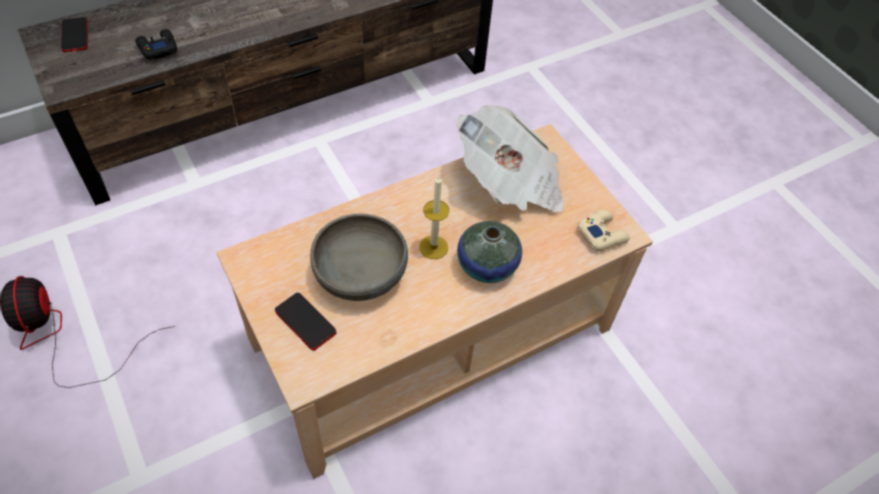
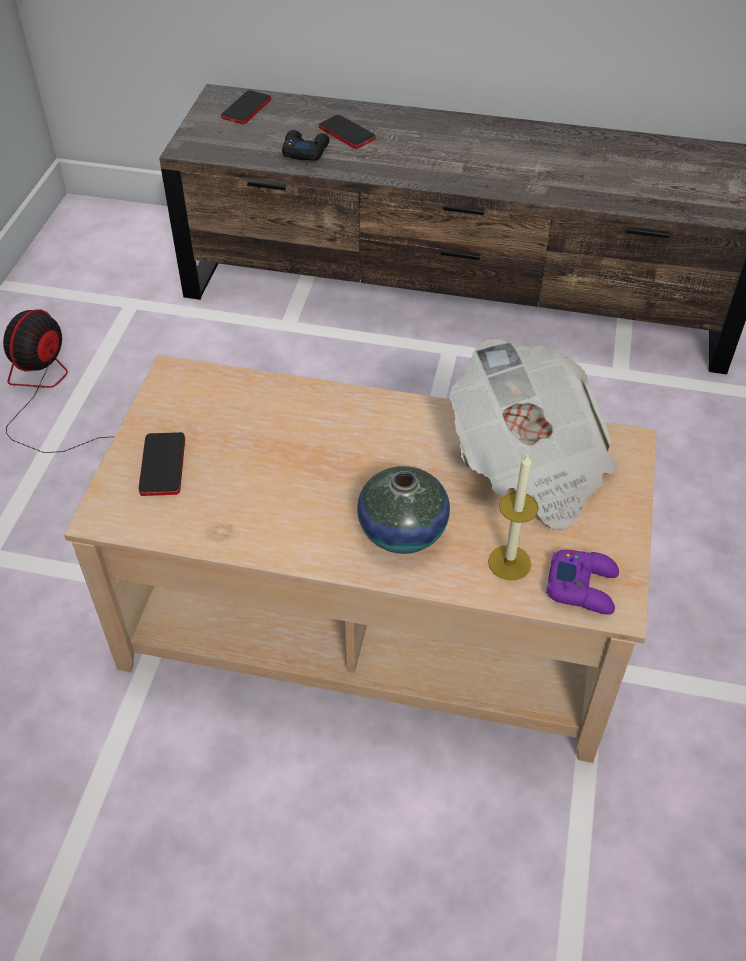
camera: 45 degrees right, 5 degrees down
grey bowl [310,214,408,301] -> none
candle [419,176,449,259] -> candle moved to [488,454,539,580]
beige game controller [577,209,630,251] -> purple game controller [546,550,619,615]
none -> phone [319,115,376,149]

